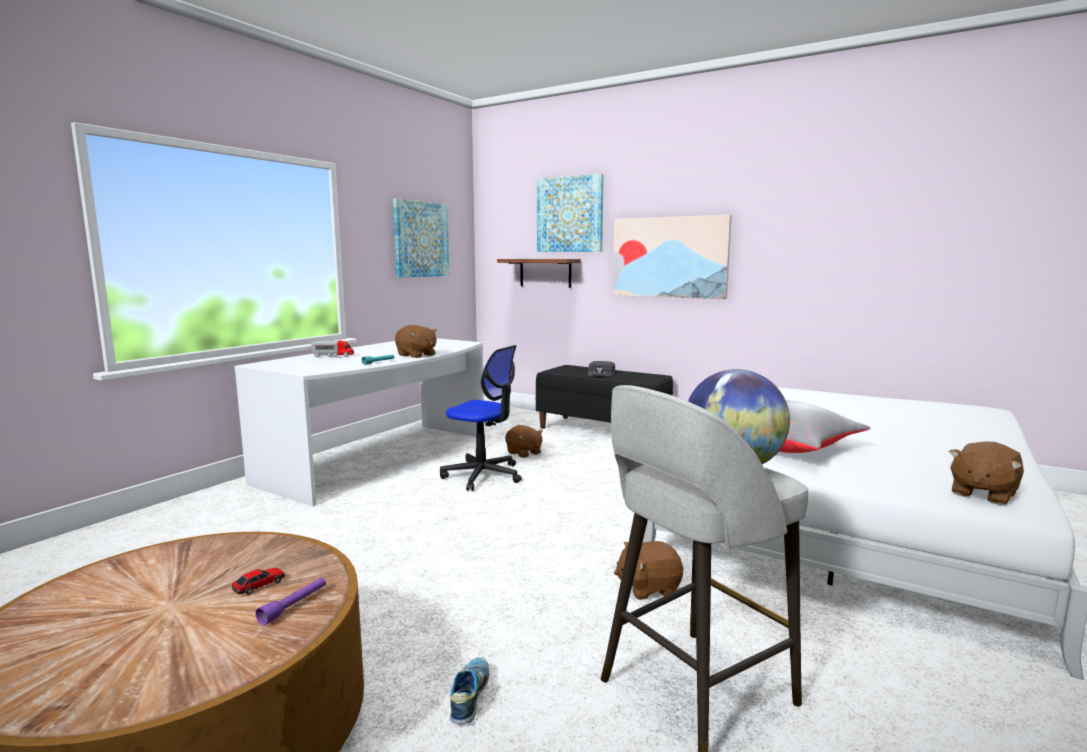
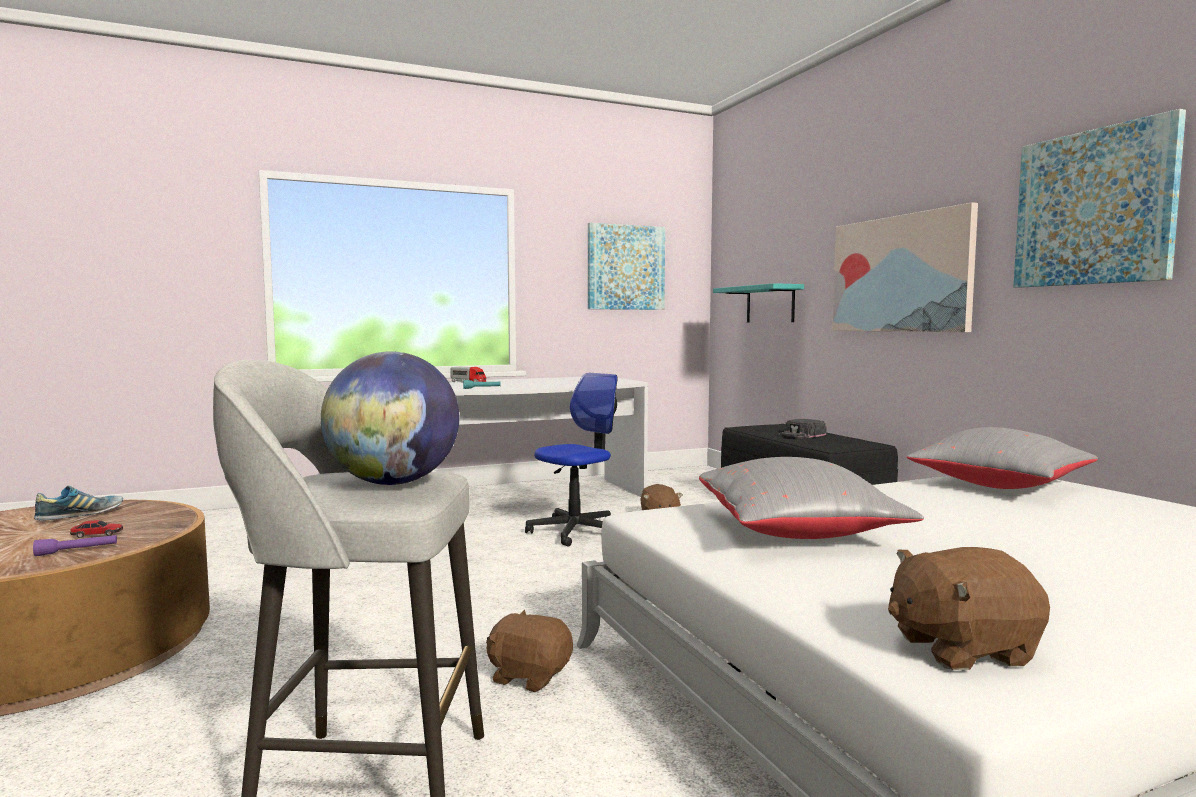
camera: 35 degrees right, 5 degrees down
brown plush toy [395,325,437,358] -> none
office chair [440,345,522,491] -> office chair turned 105 degrees counterclockwise [525,373,618,546]
shoe [450,657,489,724] -> shoe moved to [34,485,123,521]
brown shelf [497,259,581,288] -> turquoise shelf [713,283,804,322]
picture [537,174,604,252] -> picture moved to [1014,109,1186,288]
none -> grey pillow [907,427,1098,489]

